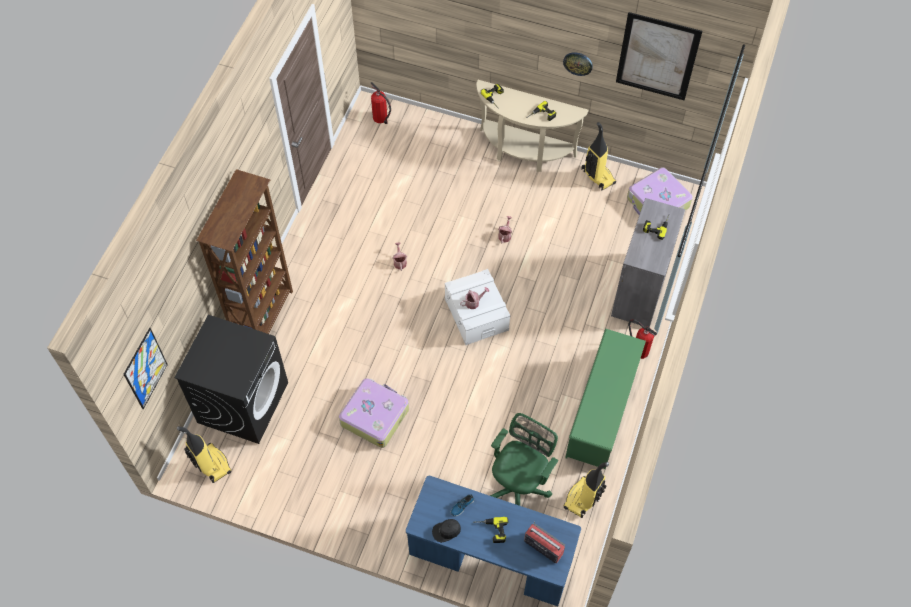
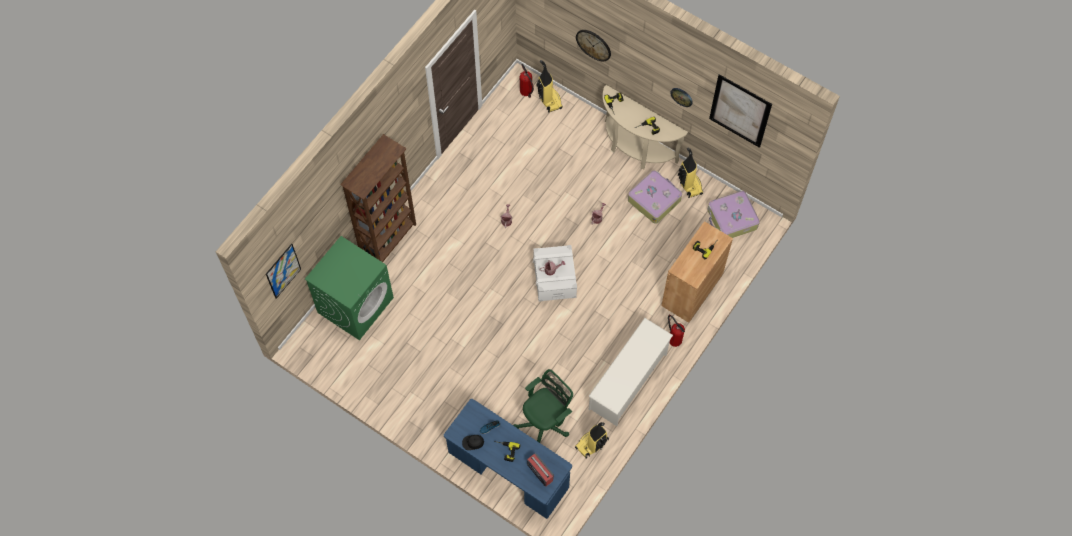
camera: 15 degrees right, 5 degrees up
black washing machine [174,315,288,444] -> green washing machine [305,236,394,340]
vacuum cleaner [177,426,231,483] -> vacuum cleaner moved to [537,60,563,113]
suitcase [339,378,409,448] -> suitcase moved to [628,171,682,224]
green shoe rack [565,329,646,469] -> white shoe rack [589,318,673,426]
grey cabinet [611,198,685,327] -> brown cabinet [661,221,733,323]
none -> wall clock [576,30,611,61]

